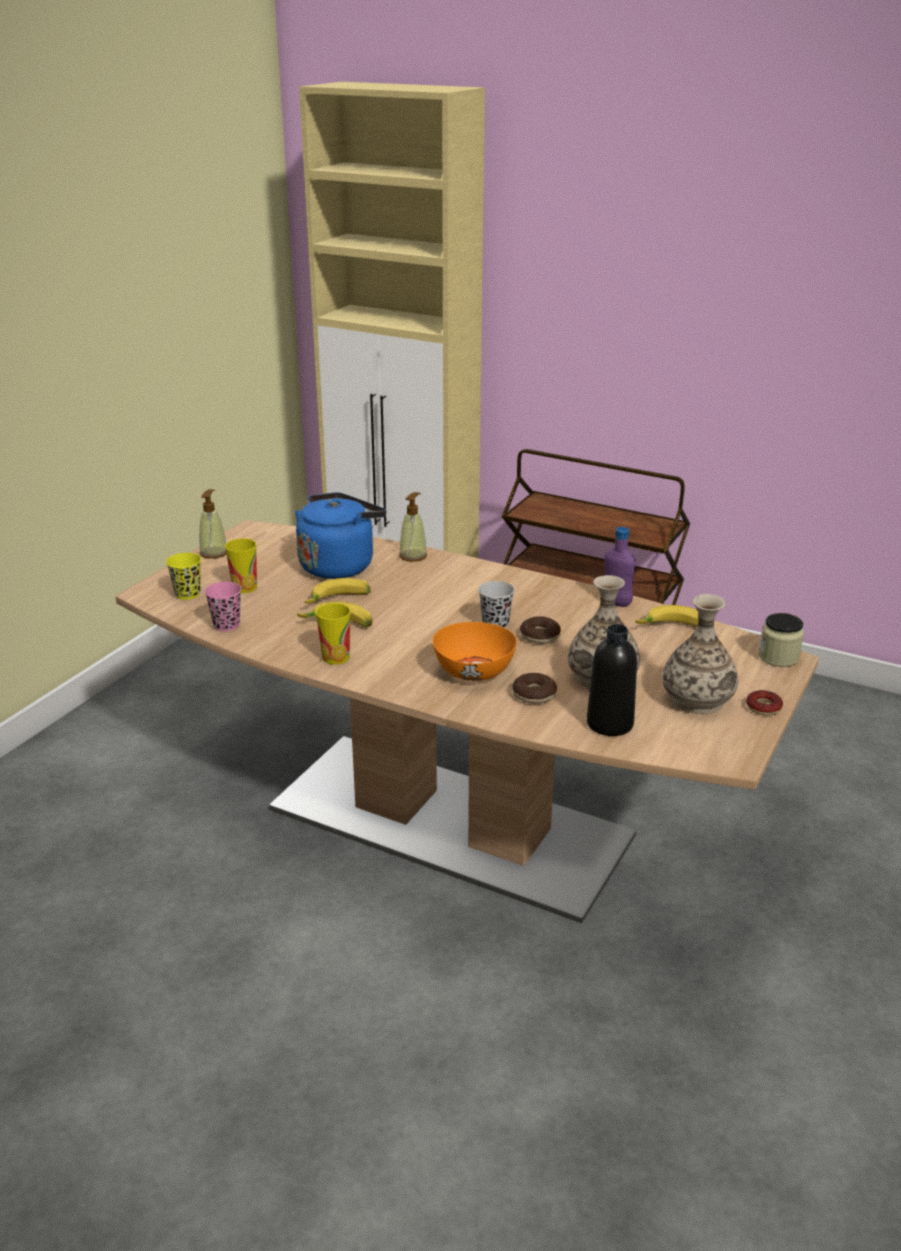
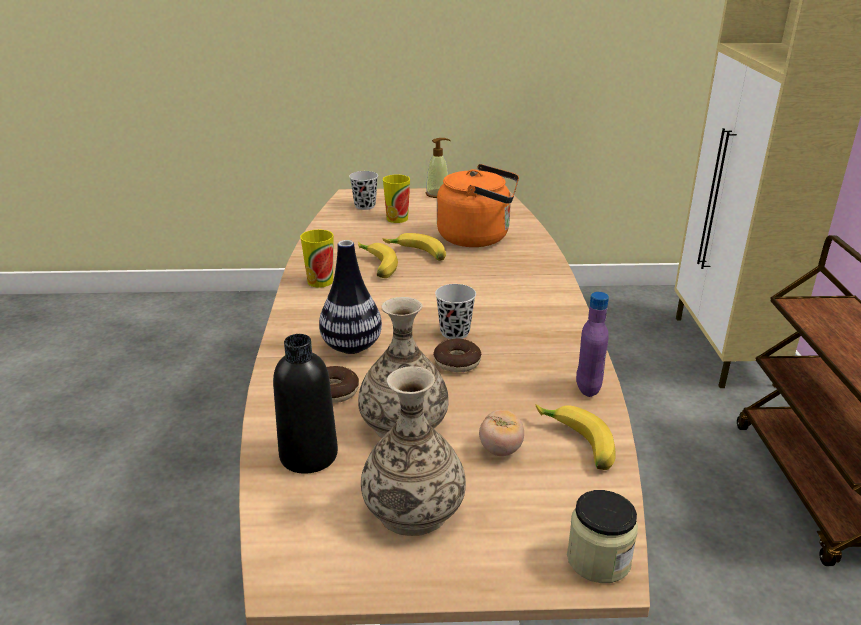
camera: 60 degrees right, 0 degrees up
yellow cup [166,553,201,600] -> black cup [349,171,378,210]
pink cup [205,582,241,631] -> none
blue kettle [295,492,386,579] -> orange kettle [437,164,519,247]
soap dispenser [399,492,427,562] -> none
orange bowl [433,622,517,681] -> vase [319,240,382,354]
donut [746,690,783,716] -> none
none -> tomato [479,410,524,456]

